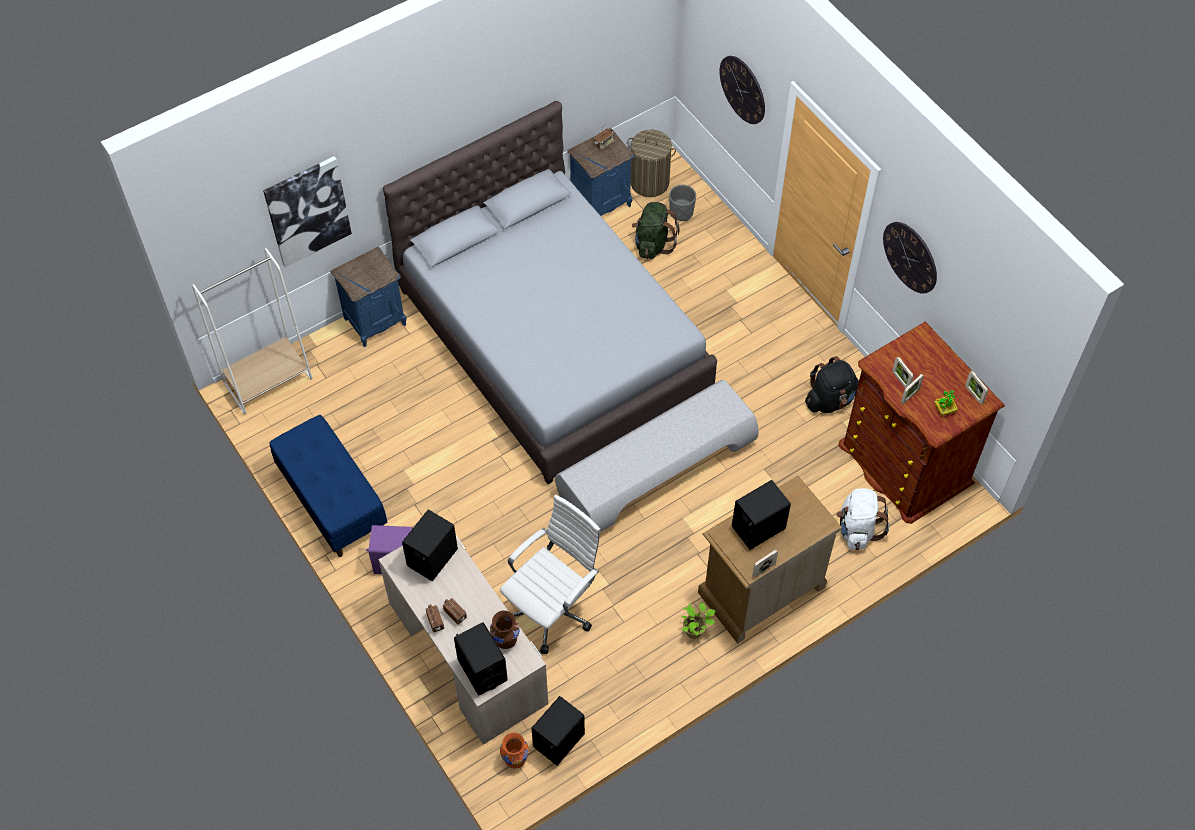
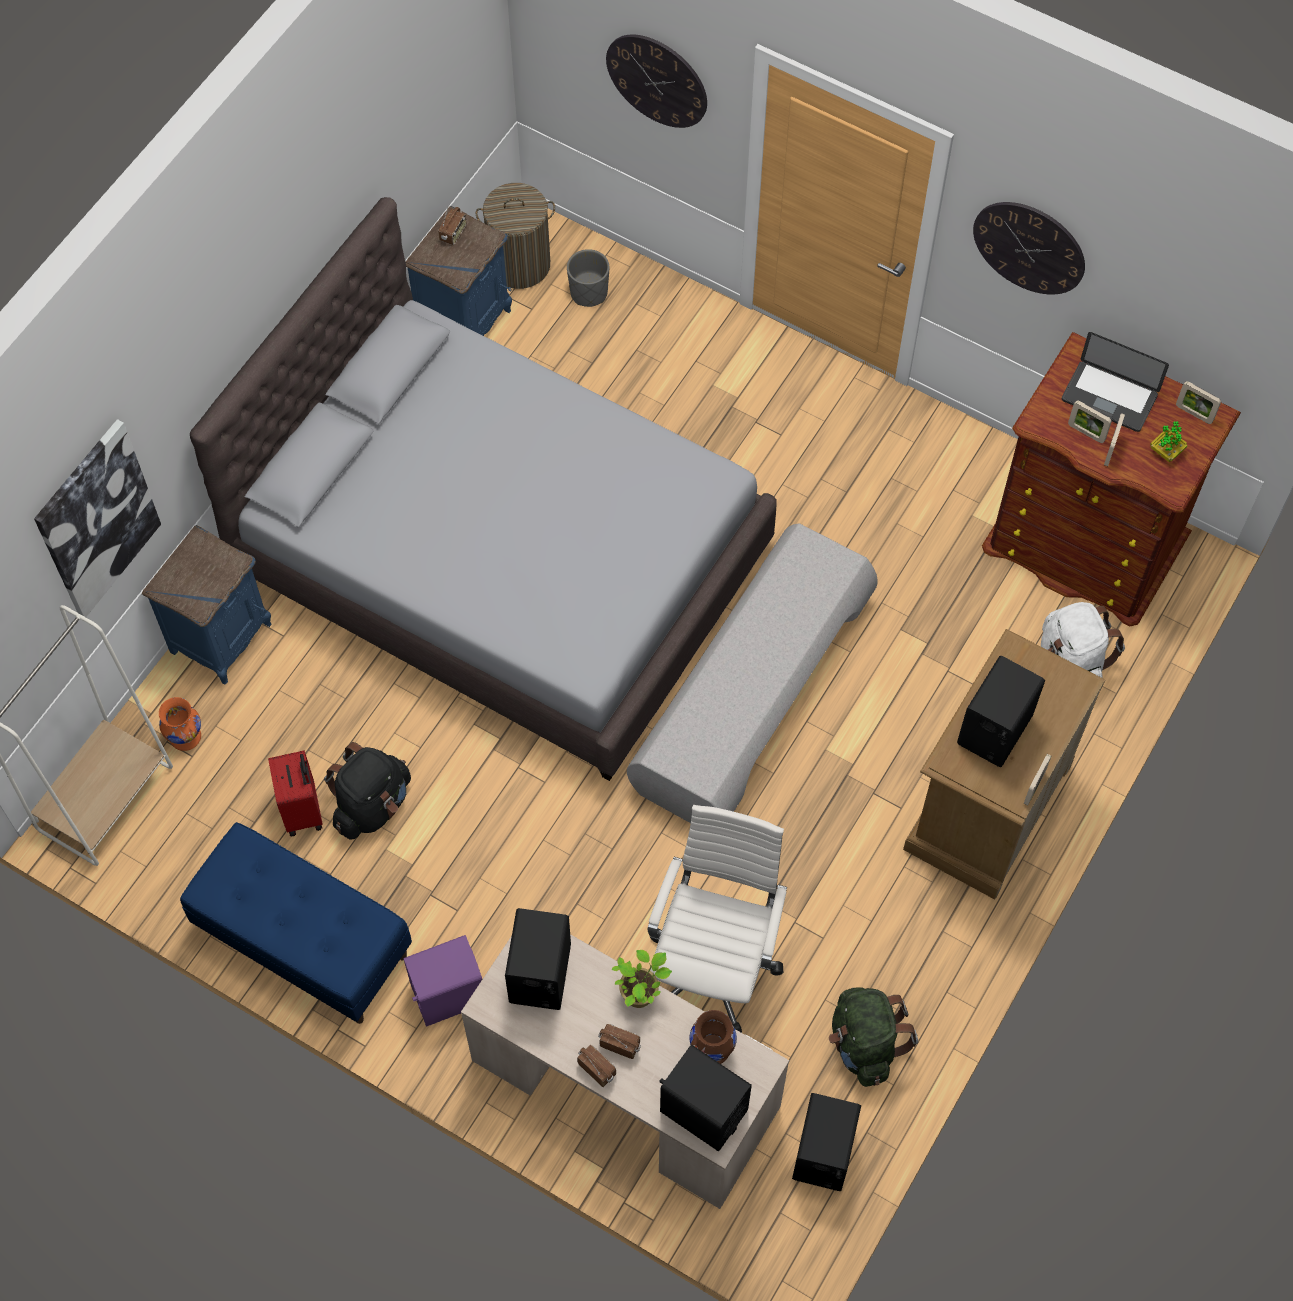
camera: 25 degrees left, 5 degrees up
orange vase [500,733,529,768] -> orange vase moved to [159,697,201,751]
green backpack [632,202,680,259] -> green backpack moved to [829,987,918,1087]
potted plant [682,603,715,639] -> potted plant moved to [612,950,672,1008]
black backpack [805,356,859,413] -> black backpack moved to [324,742,411,839]
none -> red suitcase [268,750,323,836]
none -> laptop [1062,332,1169,432]

